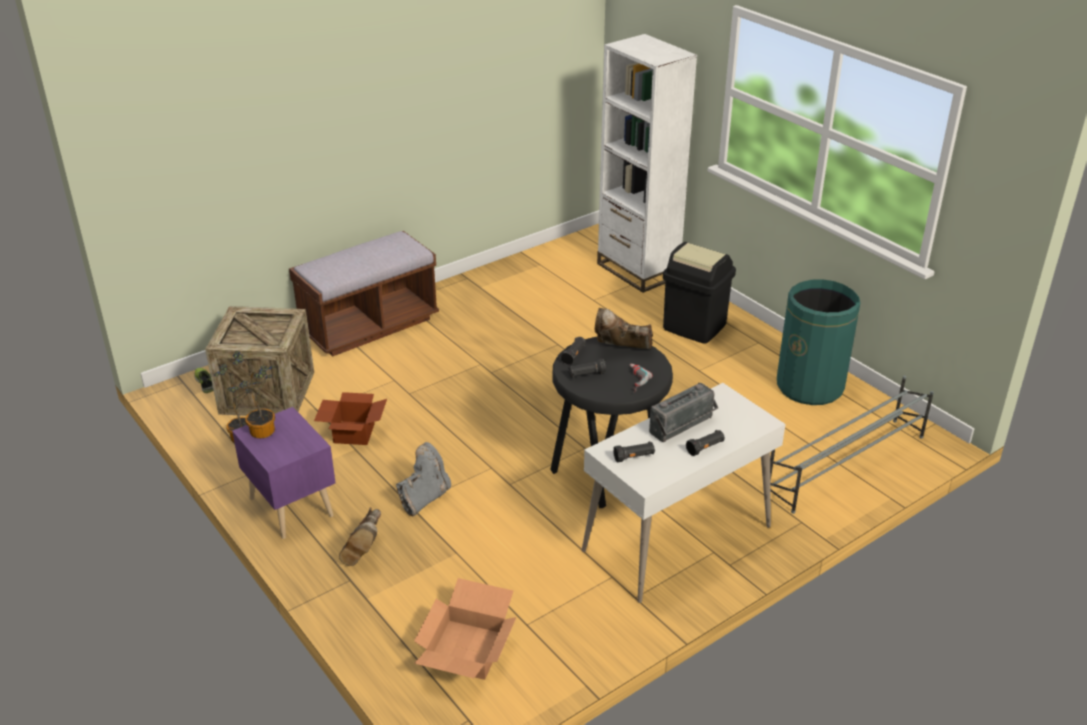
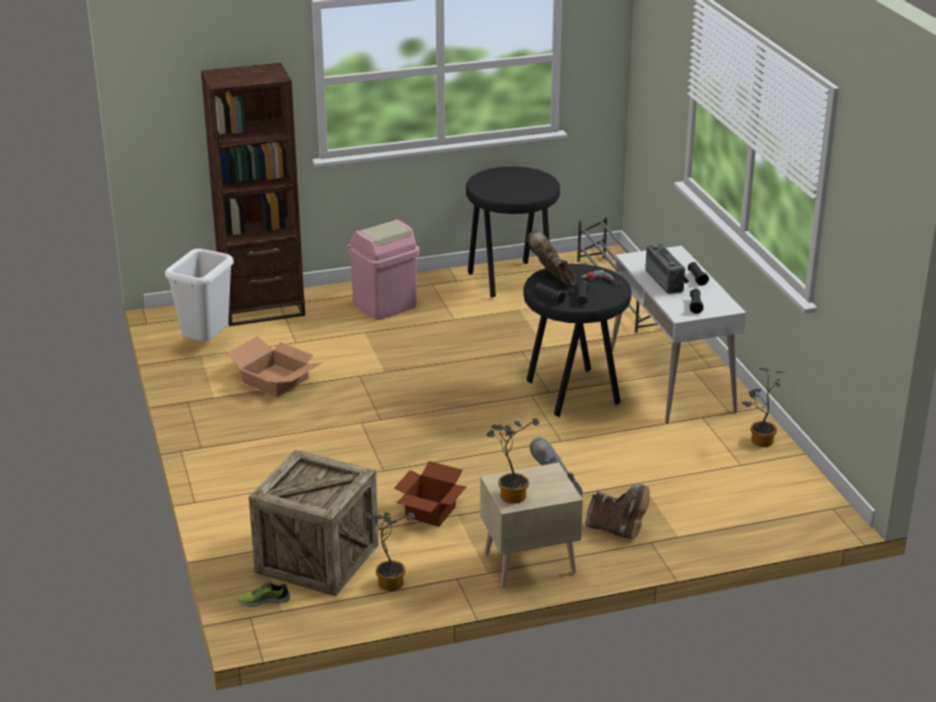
camera: 70 degrees left, 5 degrees down
purple nightstand [232,407,336,539] -> beige nightstand [480,463,583,587]
brown bench [289,231,439,356] -> none
cardboard box [414,578,517,680] -> cardboard box moved to [226,336,322,397]
brown boot [595,308,653,349] -> brown boot turned 120 degrees clockwise [527,230,576,287]
white bookcase [597,34,697,293] -> brown bookcase [201,63,305,326]
black trash can [663,242,736,344] -> pink trash can [347,220,420,320]
green trash can [777,279,860,405] -> black stool [466,166,560,298]
none -> white trash can [165,249,234,341]
none -> potted plant [742,368,785,447]

